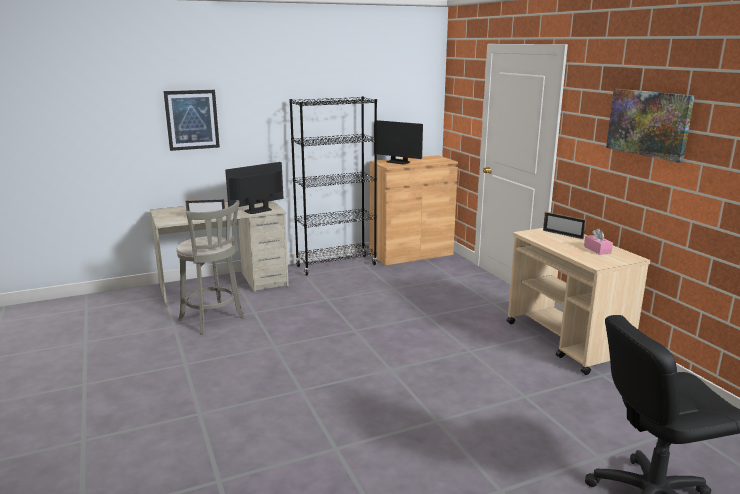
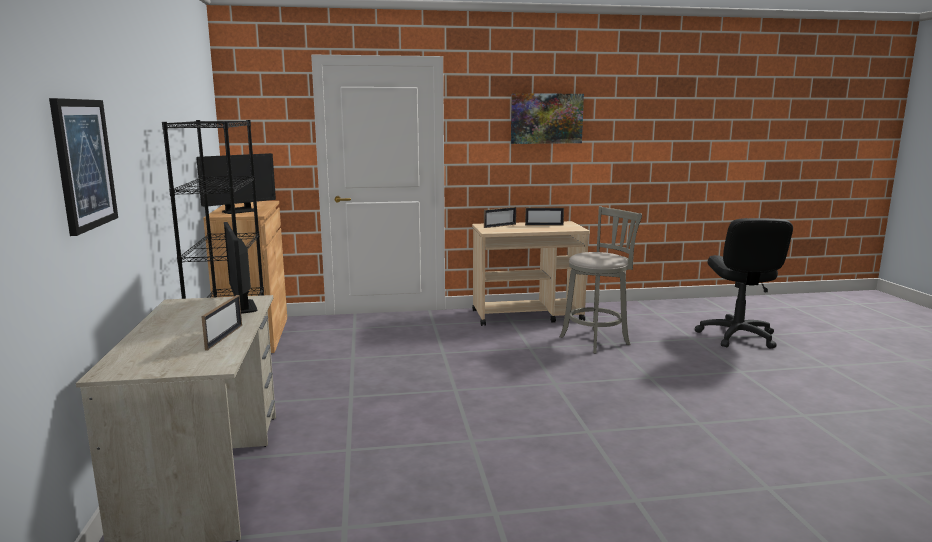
camera: 75 degrees left, 5 degrees down
grey stool [176,200,245,334] -> grey stool moved to [560,206,642,354]
pink tissue box [584,228,613,255] -> picture frame [525,208,564,226]

